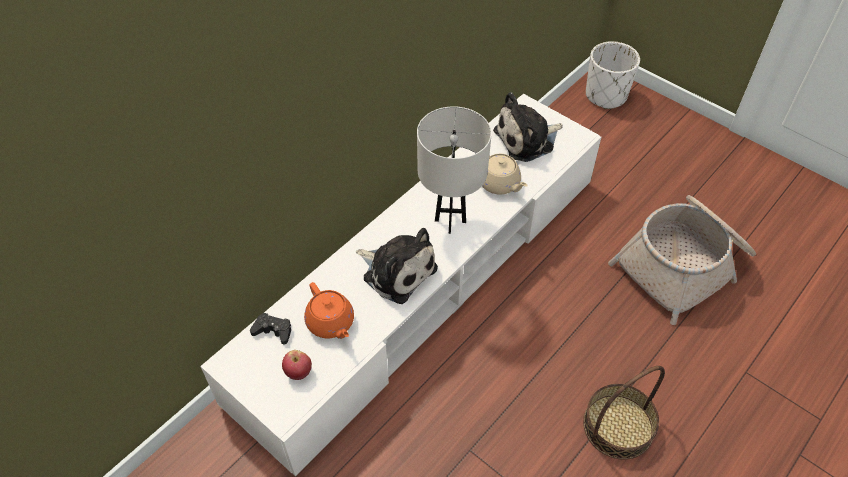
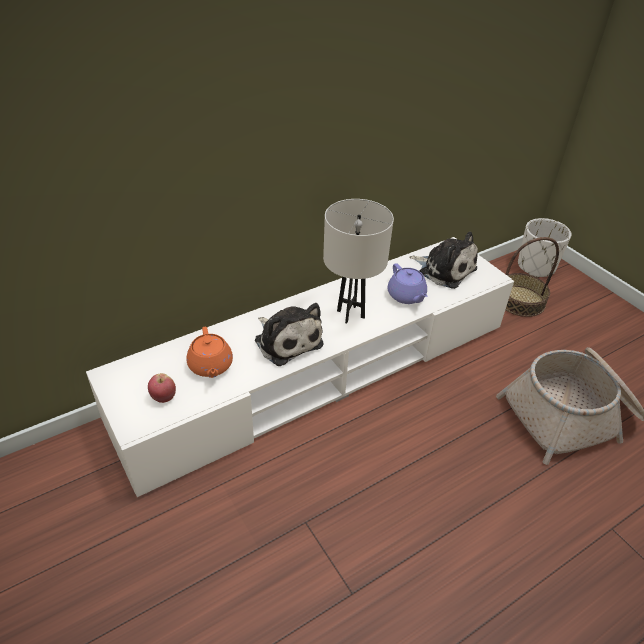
camera: 15 degrees right, 10 degrees down
black game controller [250,313,291,344] -> none
beige teapot [482,154,528,194] -> purple teapot [387,263,427,304]
plush toy [493,92,563,162] -> plush toy turned 135 degrees counterclockwise [409,232,478,289]
basket [583,366,665,460] -> basket moved to [506,237,559,317]

